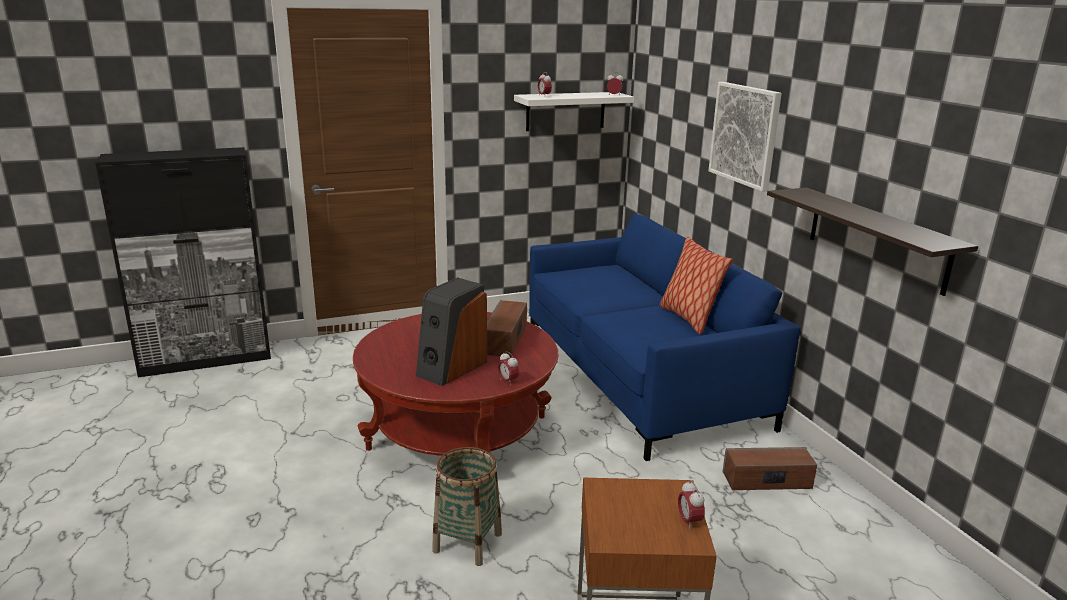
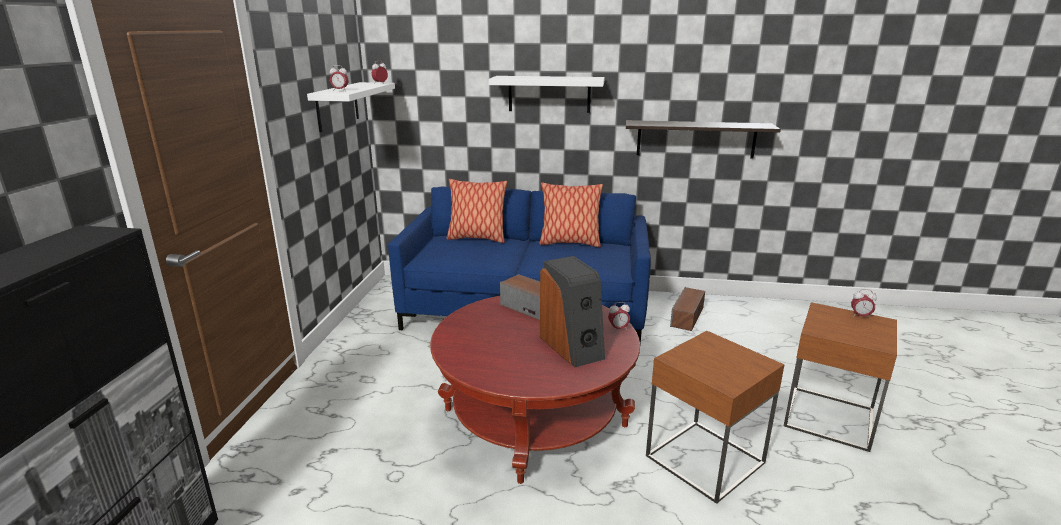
camera: 60 degrees left, 0 degrees up
basket [432,447,502,566] -> brown side table [646,331,785,504]
picture [708,82,782,192] -> white shelf [488,76,605,113]
none -> pillow [447,179,507,243]

